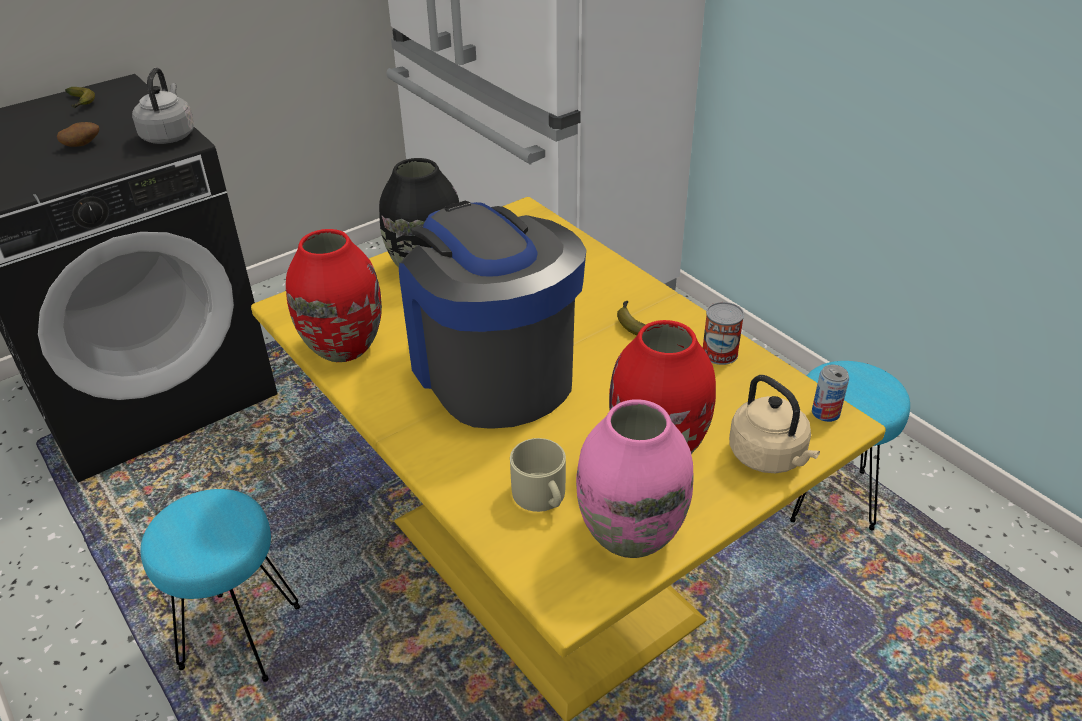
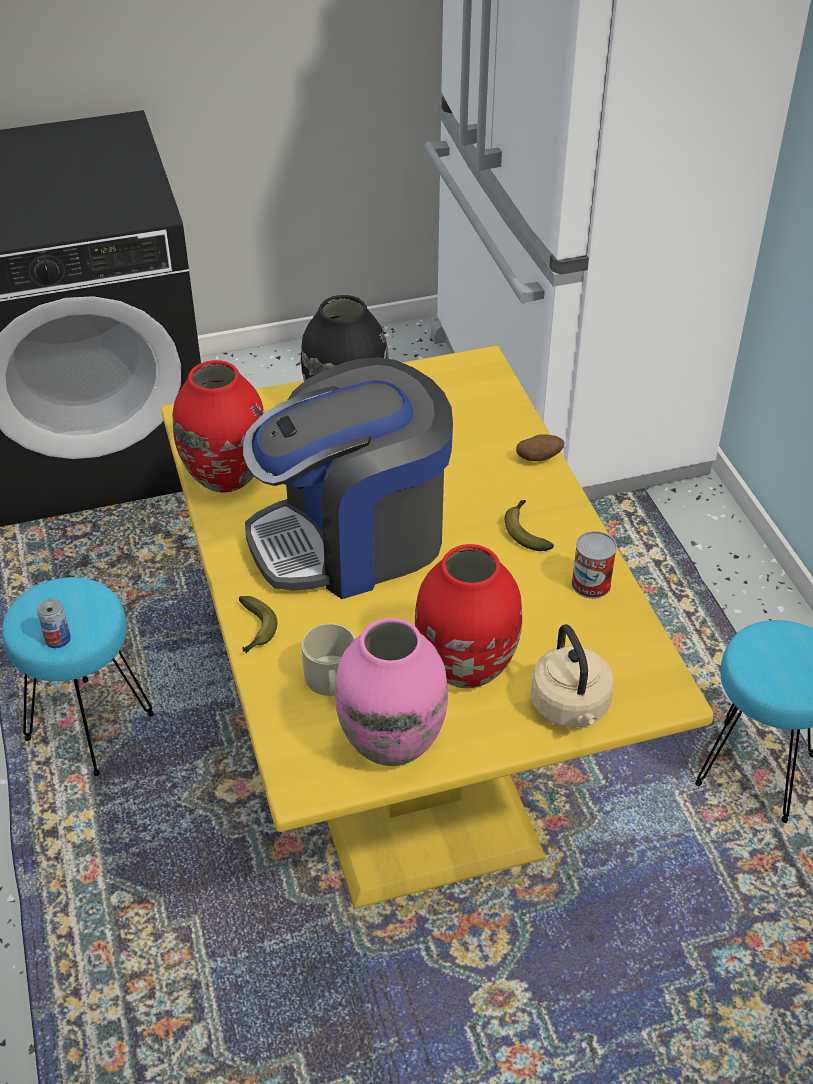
camera: 20 degrees right, 5 degrees up
potato [57,122,100,147] -> potato moved to [516,434,564,461]
banana [65,87,95,108] -> banana moved to [239,596,277,653]
grey kettle [132,68,194,144] -> none
coffee machine [399,201,586,429] -> coffee machine turned 105 degrees counterclockwise [243,357,453,599]
can [812,365,849,422] -> can moved to [37,598,71,648]

